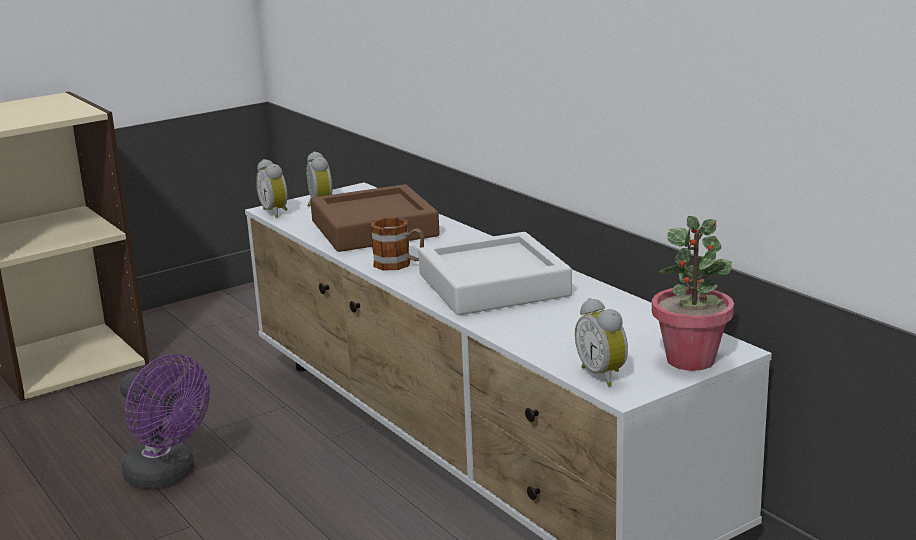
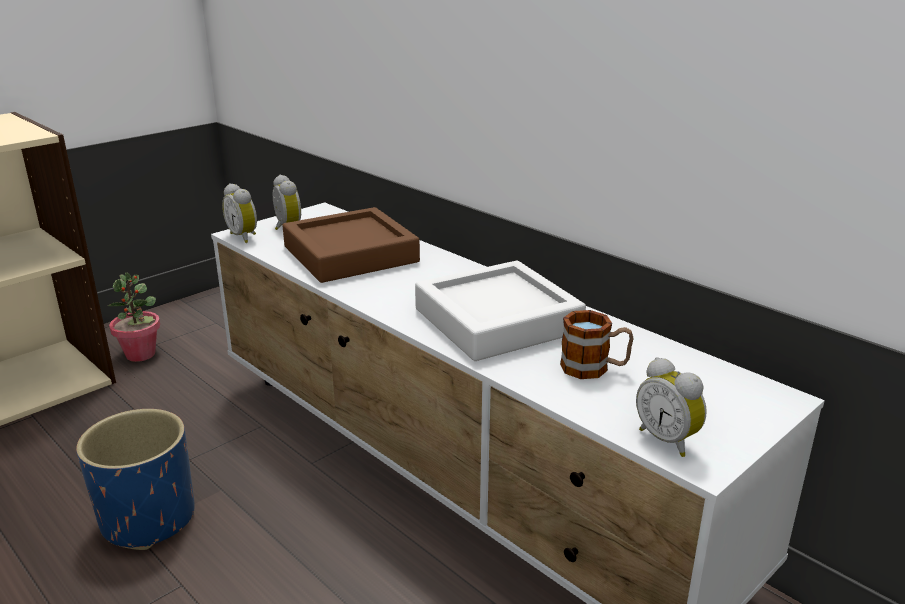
camera: 10 degrees left, 5 degrees up
purple fan [120,354,210,489] -> blue planter [76,409,195,550]
mug [371,217,424,271] -> mug moved to [560,310,634,379]
potted plant [652,216,734,371] -> potted plant moved to [108,272,160,362]

